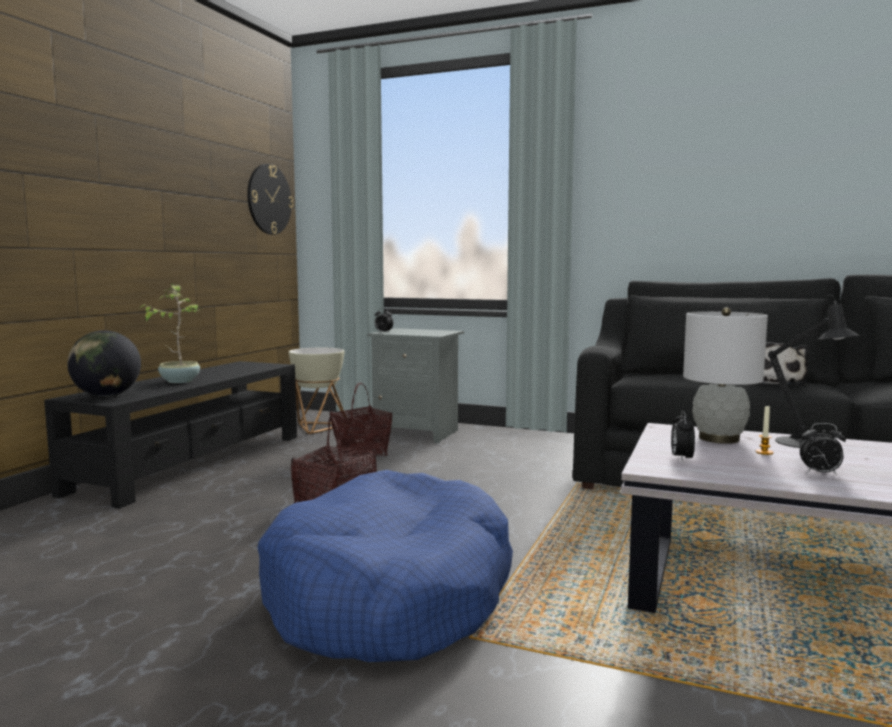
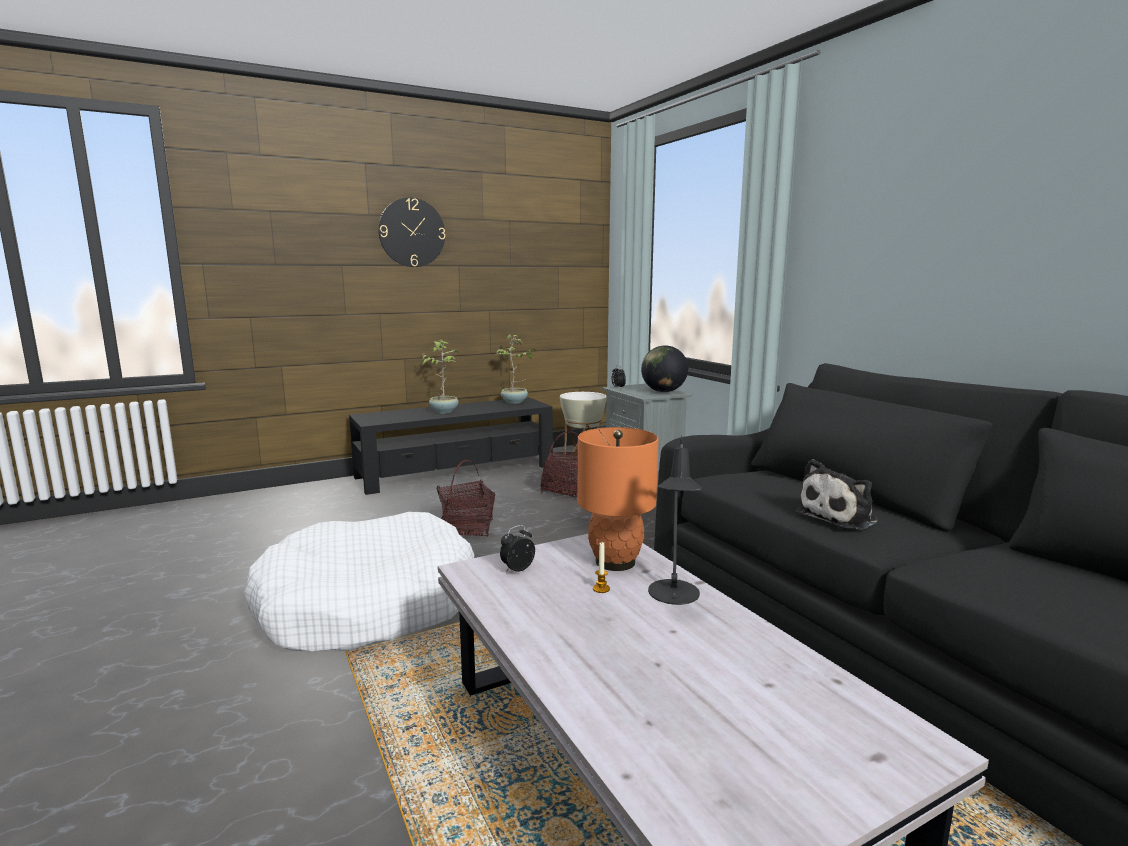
camera: 40 degrees right, 5 degrees up
globe [67,330,141,397] -> globe moved to [641,345,688,392]
wall clock [247,164,293,235] -> wall clock moved to [378,197,445,267]
blue dog bed [257,470,513,662] -> white dog bed [244,512,474,651]
white table lamp [683,307,768,444] -> orange table lamp [577,427,658,571]
alarm clock [800,423,846,475] -> none
none -> potted plant [497,334,536,404]

